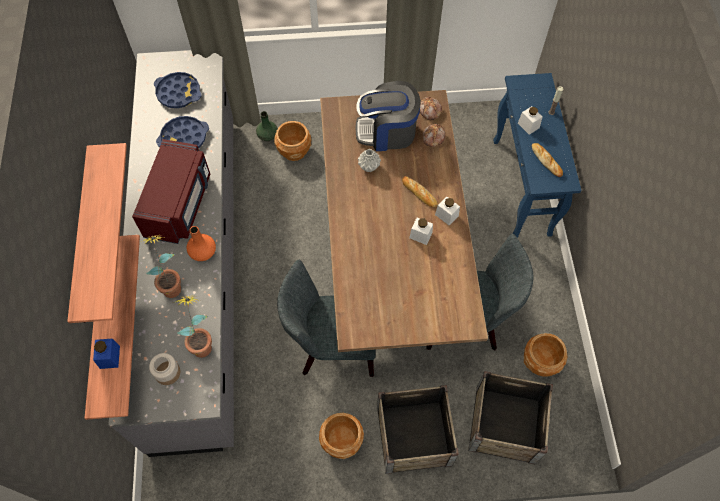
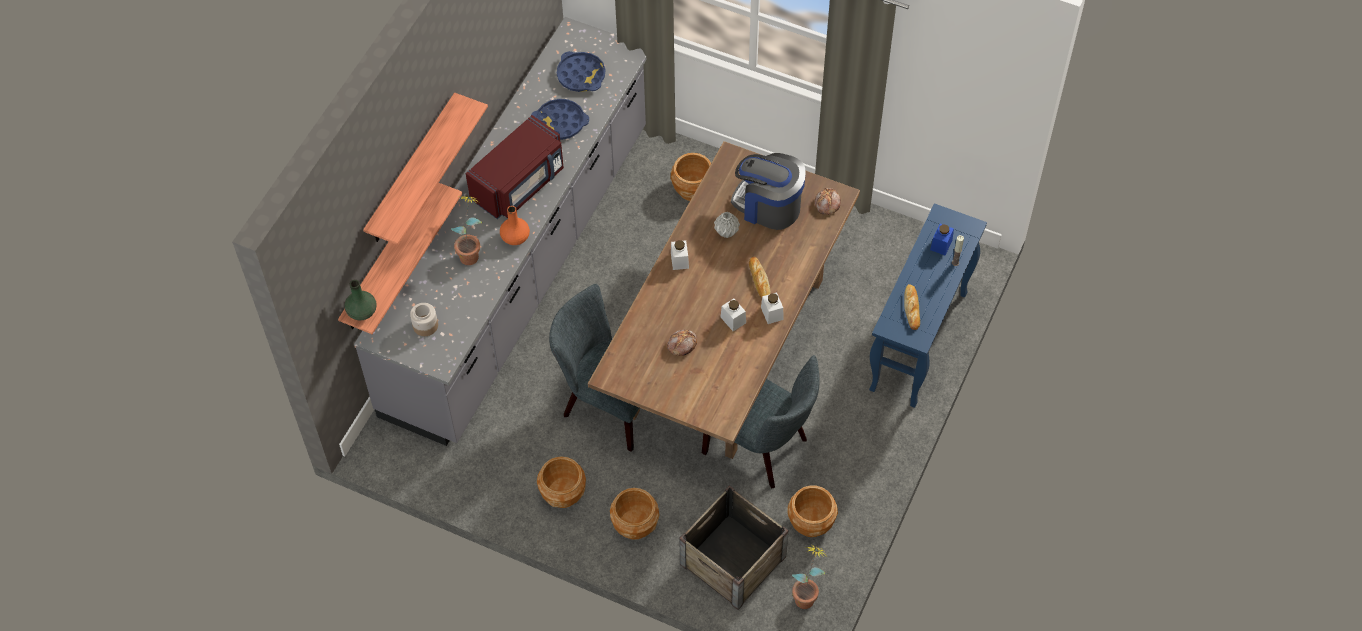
camera: 30 degrees right, 5 degrees down
blue jar [93,339,120,369] -> blue jar moved to [930,224,954,255]
potted plant [176,296,212,358] -> potted plant moved to [792,545,826,609]
green vase [256,111,278,141] -> green vase moved to [345,280,377,320]
crate [377,385,459,474] -> brown planter [610,488,660,540]
bread [423,123,446,147] -> bread moved to [667,329,697,356]
white jar [518,106,542,135] -> white jar moved to [671,240,689,270]

